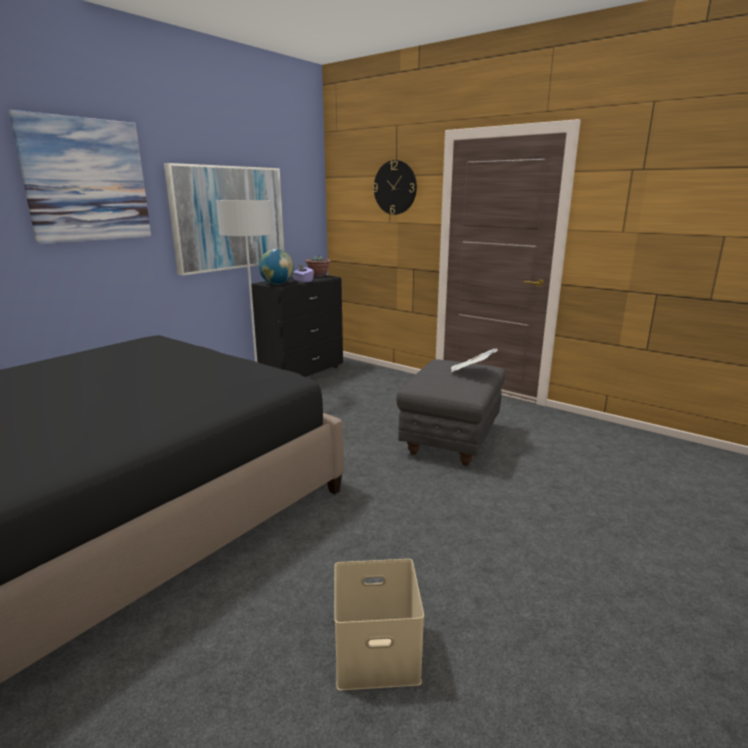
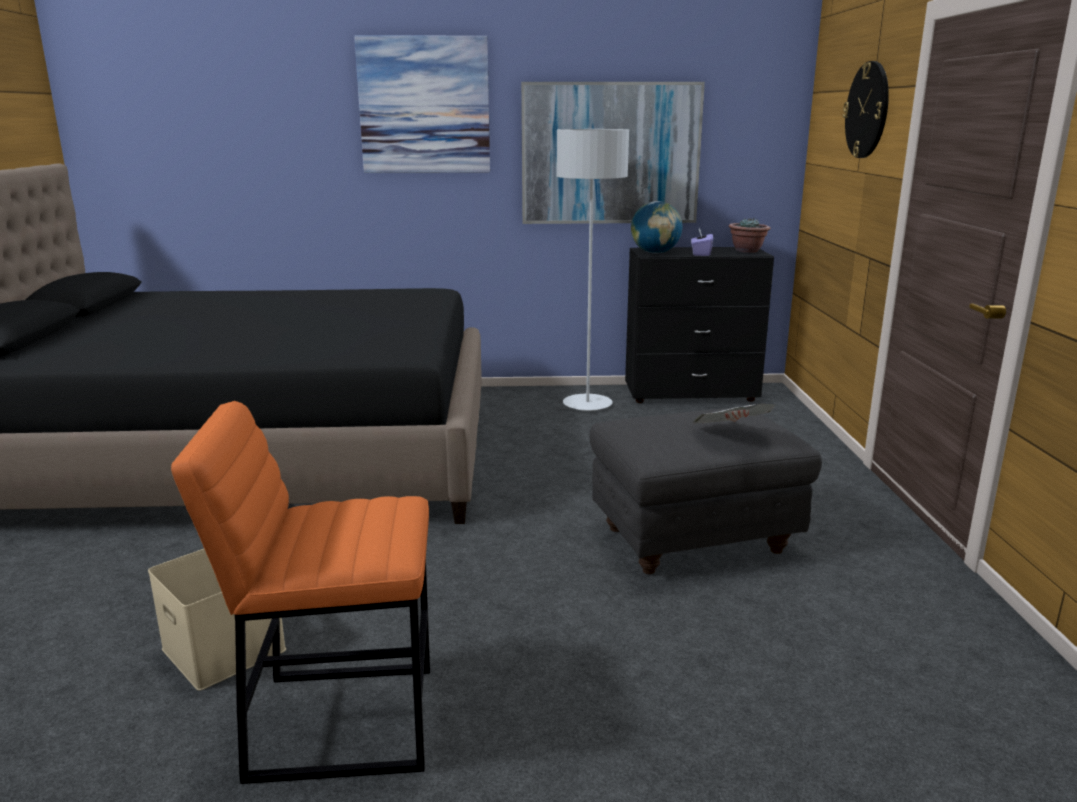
camera: 50 degrees right, 0 degrees up
none -> orange chair [171,401,430,784]

